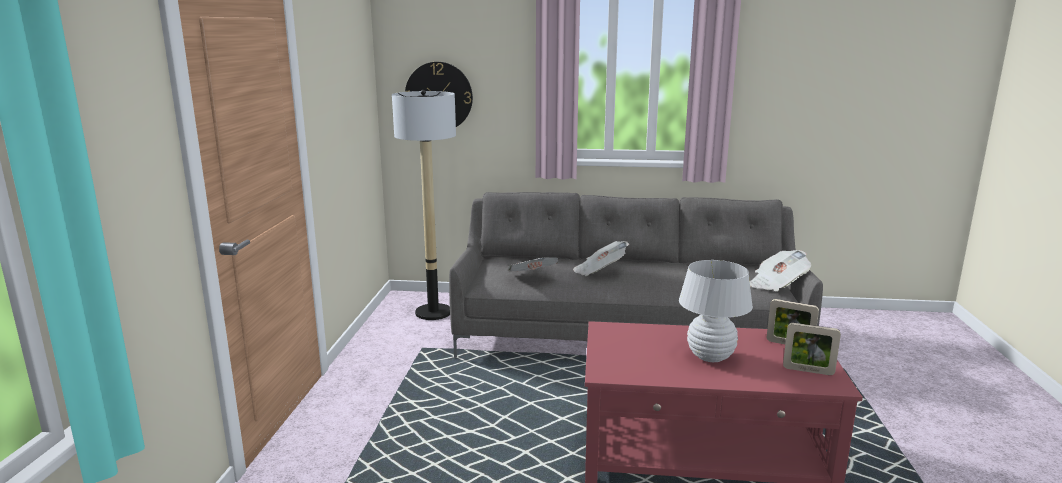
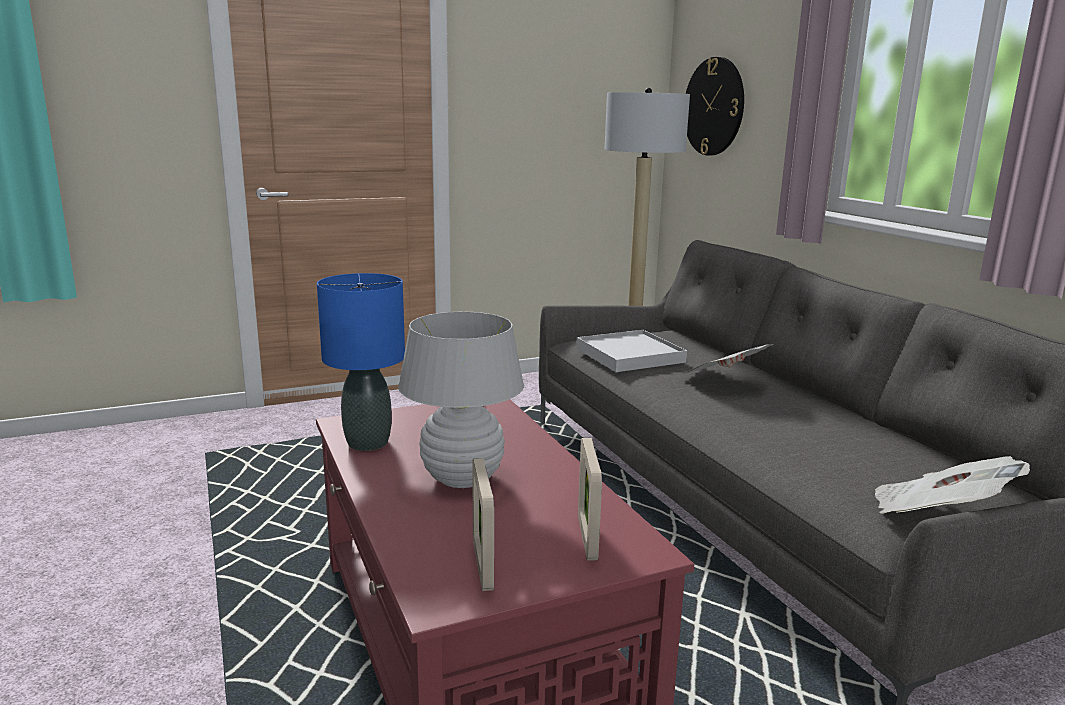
camera: 60 degrees right, 0 degrees up
newspaper [508,257,559,272] -> white tray [576,330,687,372]
none -> blue table lamp [317,273,405,451]

